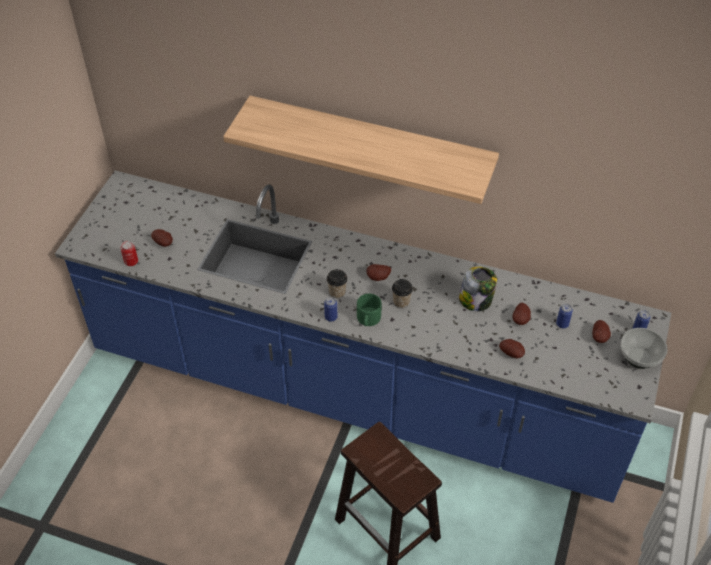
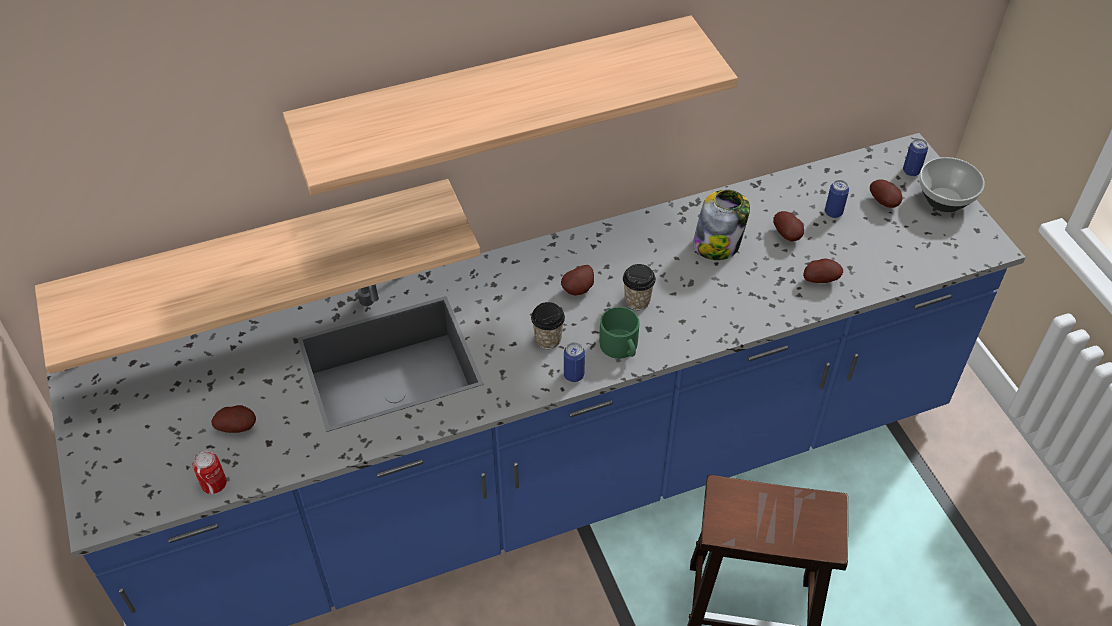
camera: 40 degrees left, 0 degrees up
none -> shelf [35,179,481,374]

